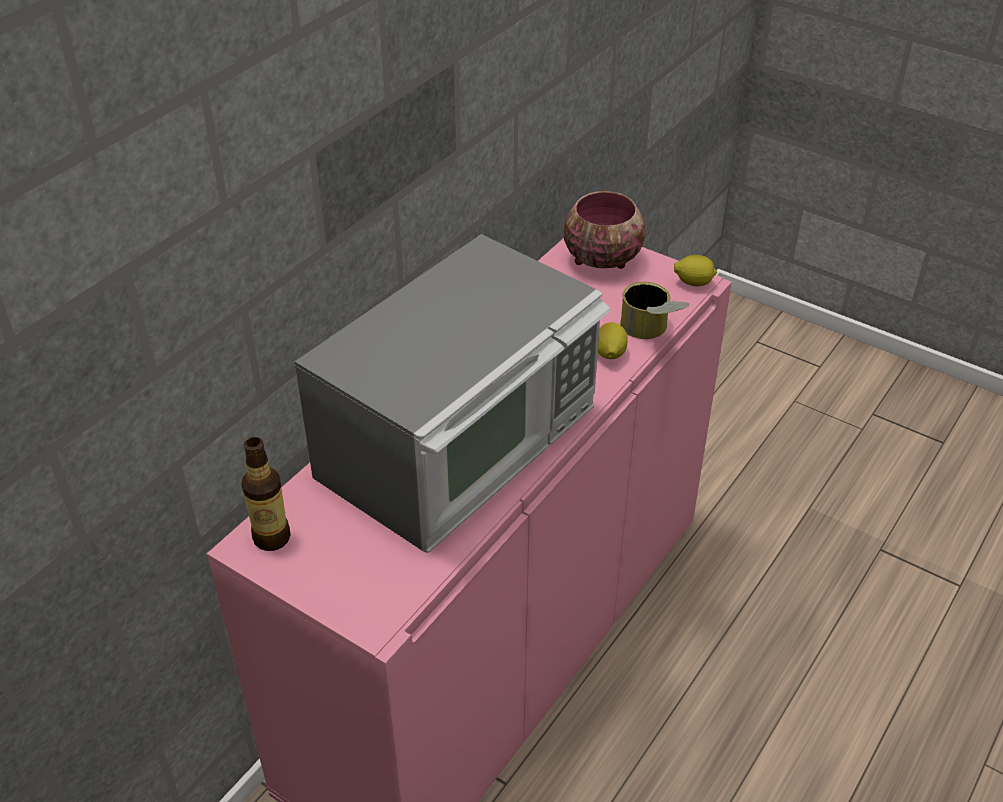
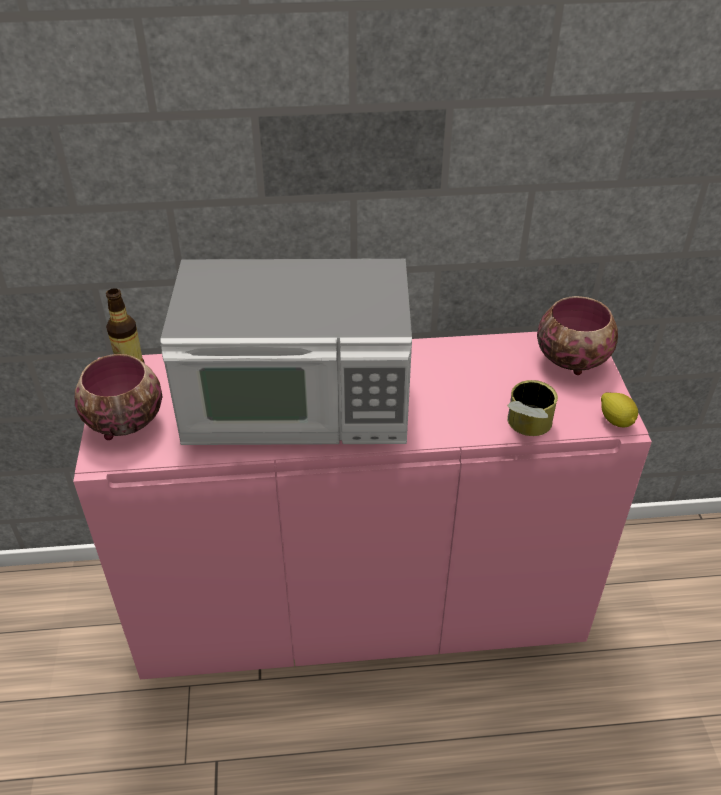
camera: 50 degrees right, 0 degrees up
lemon [598,322,627,359] -> none
none -> bowl [75,354,162,440]

